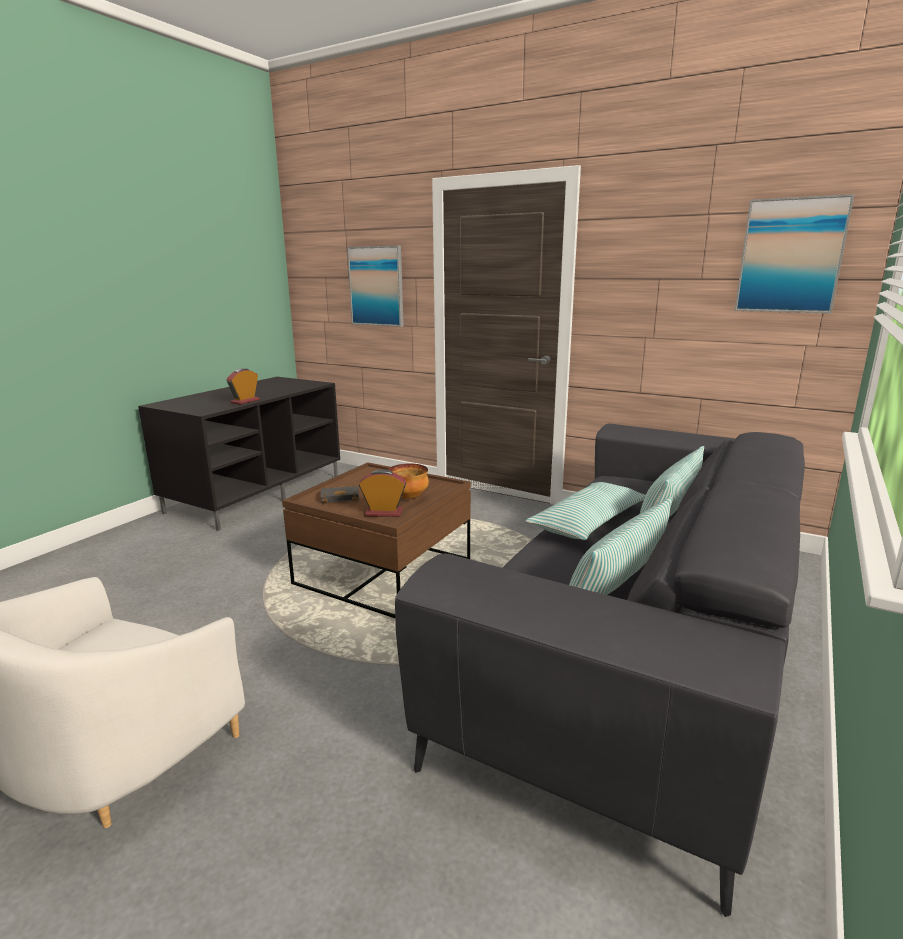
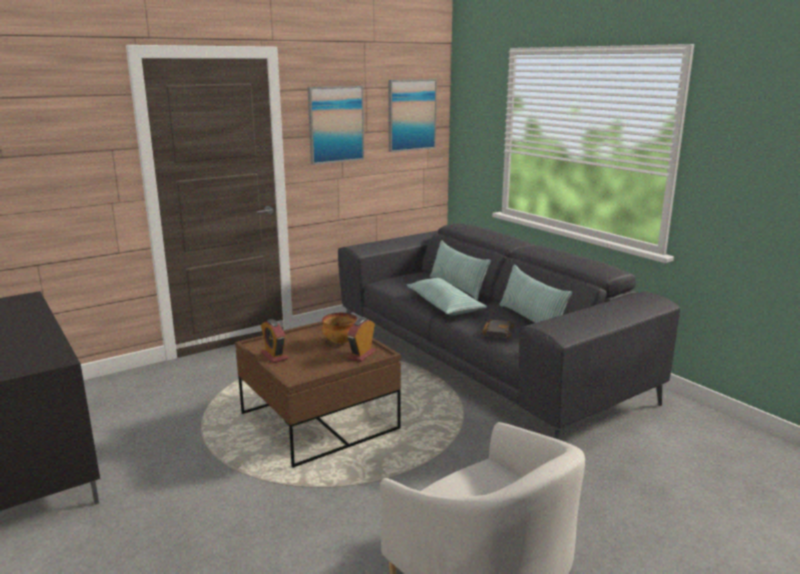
camera: 65 degrees left, 0 degrees up
alarm clock [226,368,260,405] -> alarm clock moved to [261,319,288,363]
black book [320,485,359,504] -> black book moved to [482,319,514,338]
picture [347,246,404,327] -> picture moved to [308,86,364,165]

